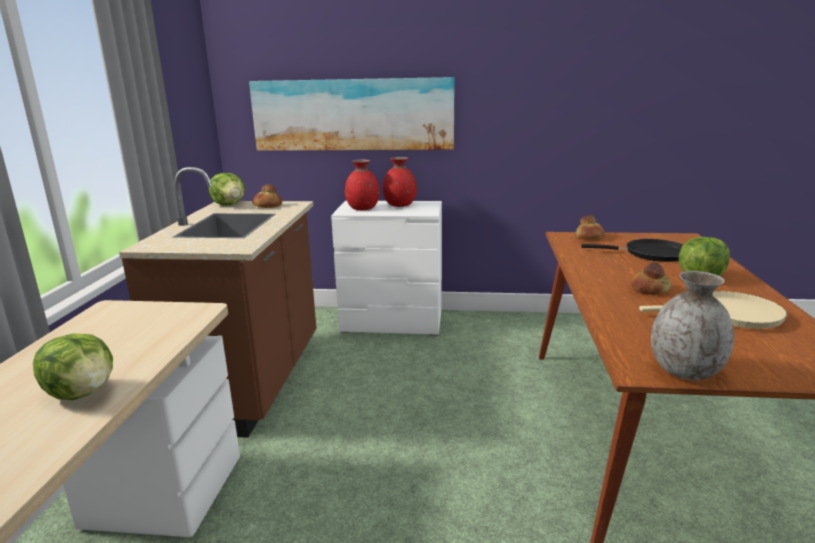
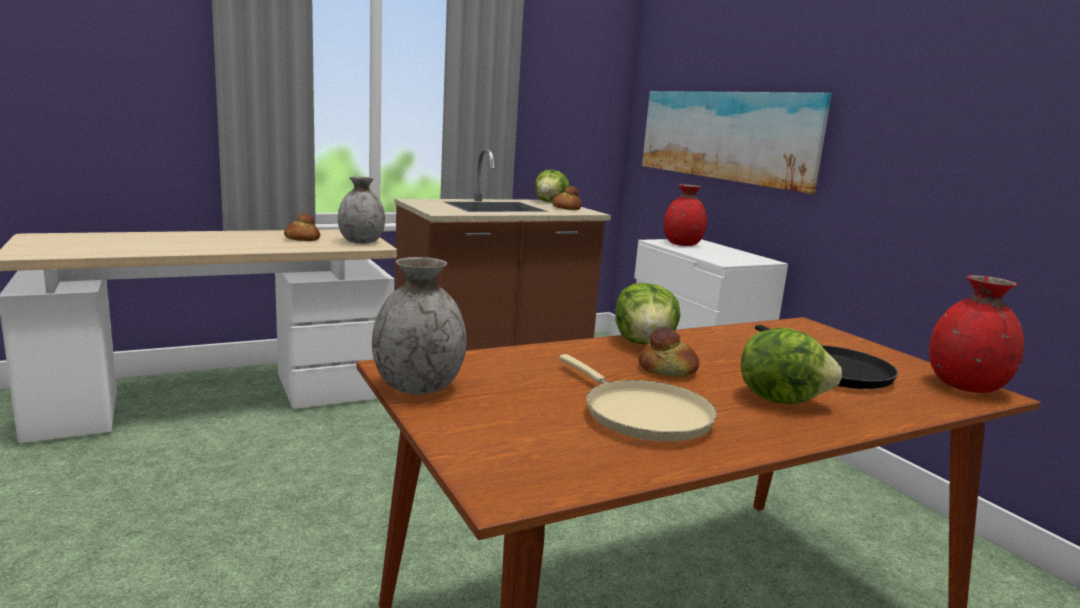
camera: 55 degrees right, 5 degrees down
lettuce [33,334,113,400] -> lettuce moved to [615,283,681,345]
red vase [383,157,417,207] -> red vase moved to [929,275,1024,393]
bread [576,215,605,240] -> bread moved to [284,213,320,241]
none -> grey vase [338,177,385,244]

